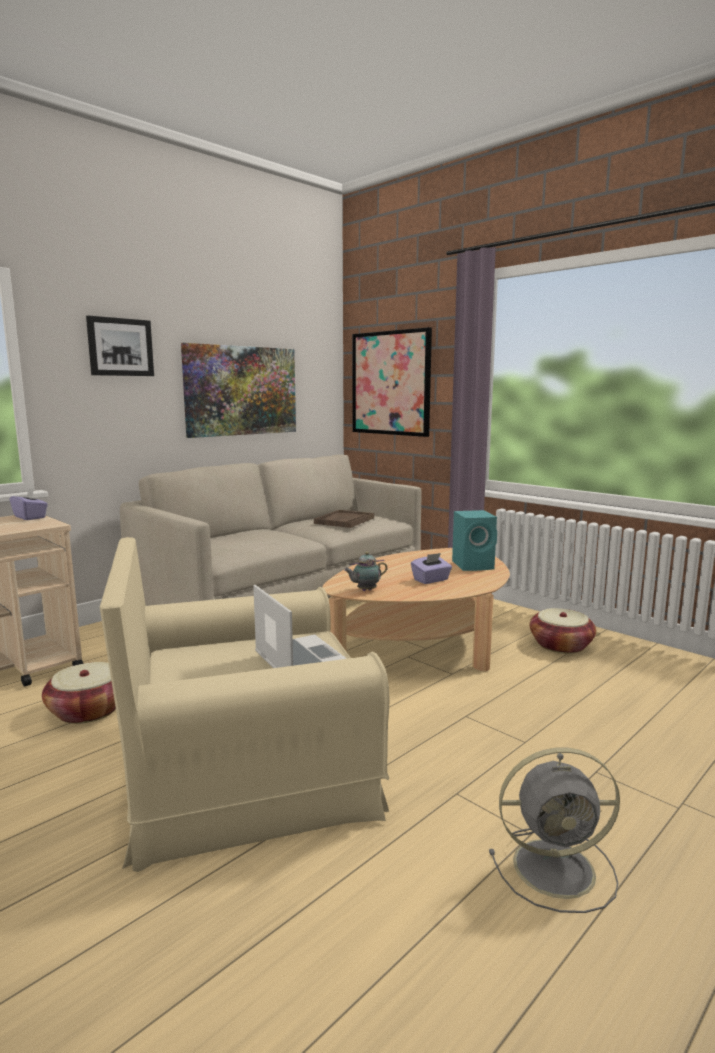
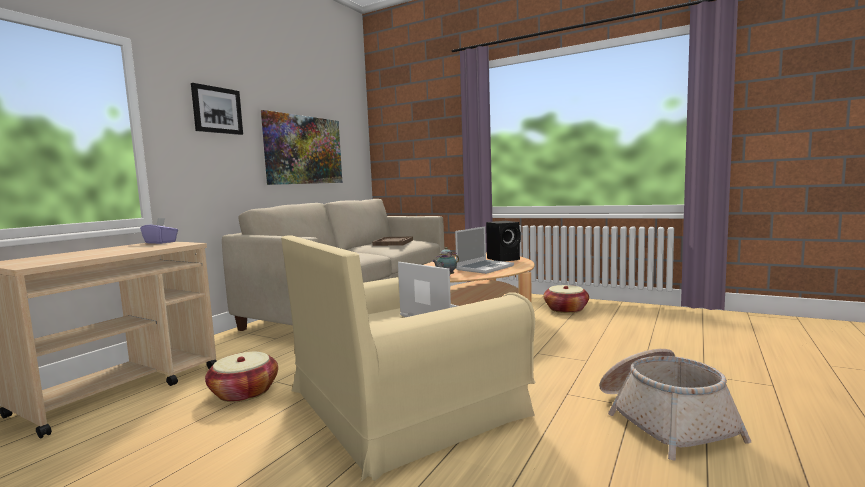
camera: 15 degrees left, 5 degrees down
picture [352,327,432,437] -> none
purple tissue box [411,553,452,584] -> laptop [455,226,514,274]
turquoise speaker [452,510,497,571] -> black speaker [486,221,521,262]
grey fan [489,748,620,913] -> basket [599,349,751,461]

